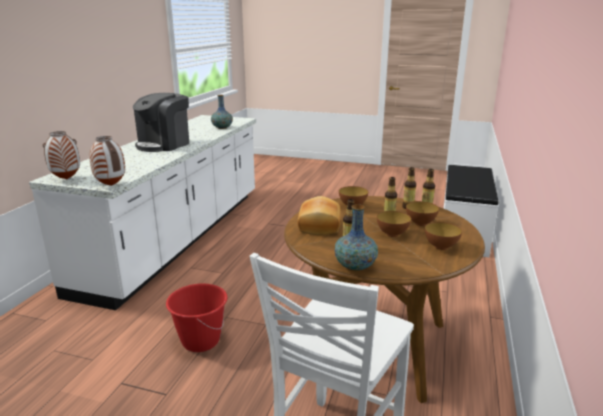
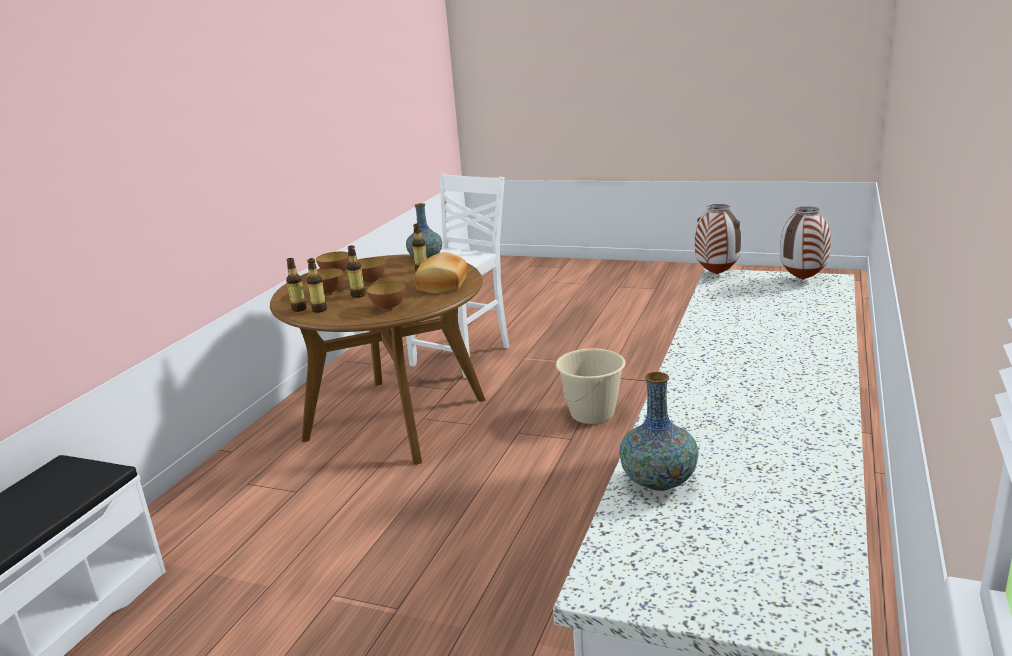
camera: 175 degrees left, 0 degrees up
coffee machine [133,93,189,152] -> none
red bucket [166,284,228,352] -> beige bucket [556,348,626,424]

